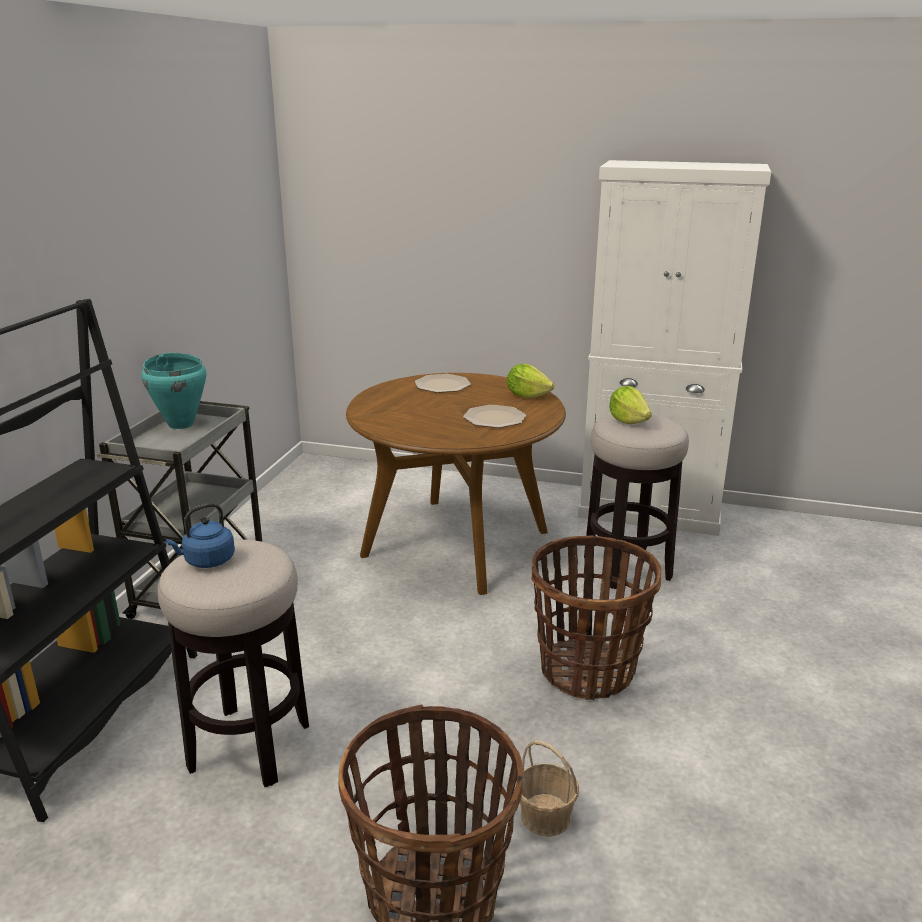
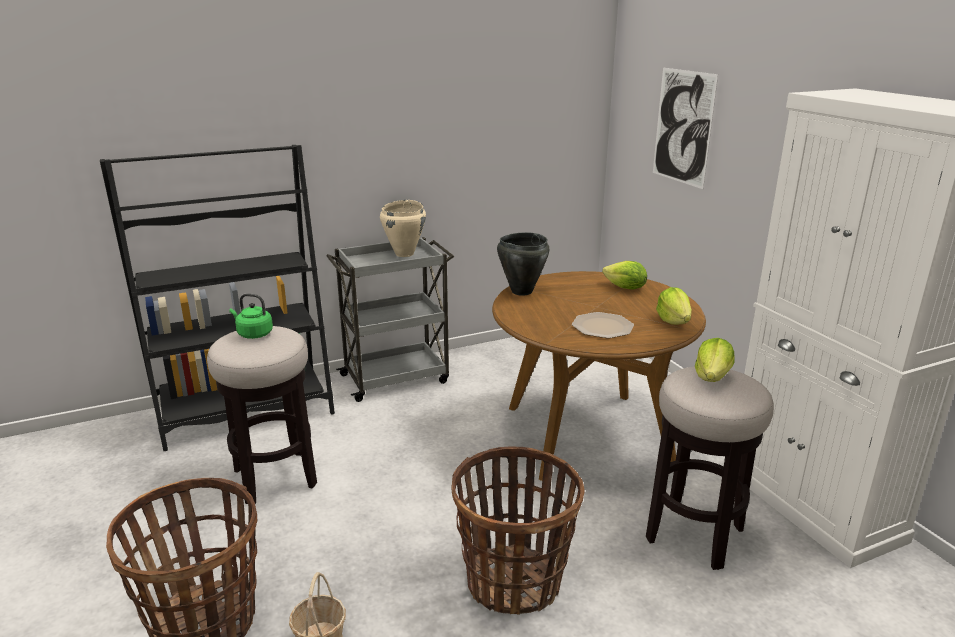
camera: 50 degrees right, 0 degrees up
turquoise cooking pot [141,353,206,429] -> beige cooking pot [380,200,426,257]
blue kettle [165,503,235,568] -> green kettle [229,294,273,339]
plate [414,374,471,393] -> lettuce [602,261,647,290]
none -> black cooking pot [497,232,549,296]
none -> picture [653,67,718,189]

